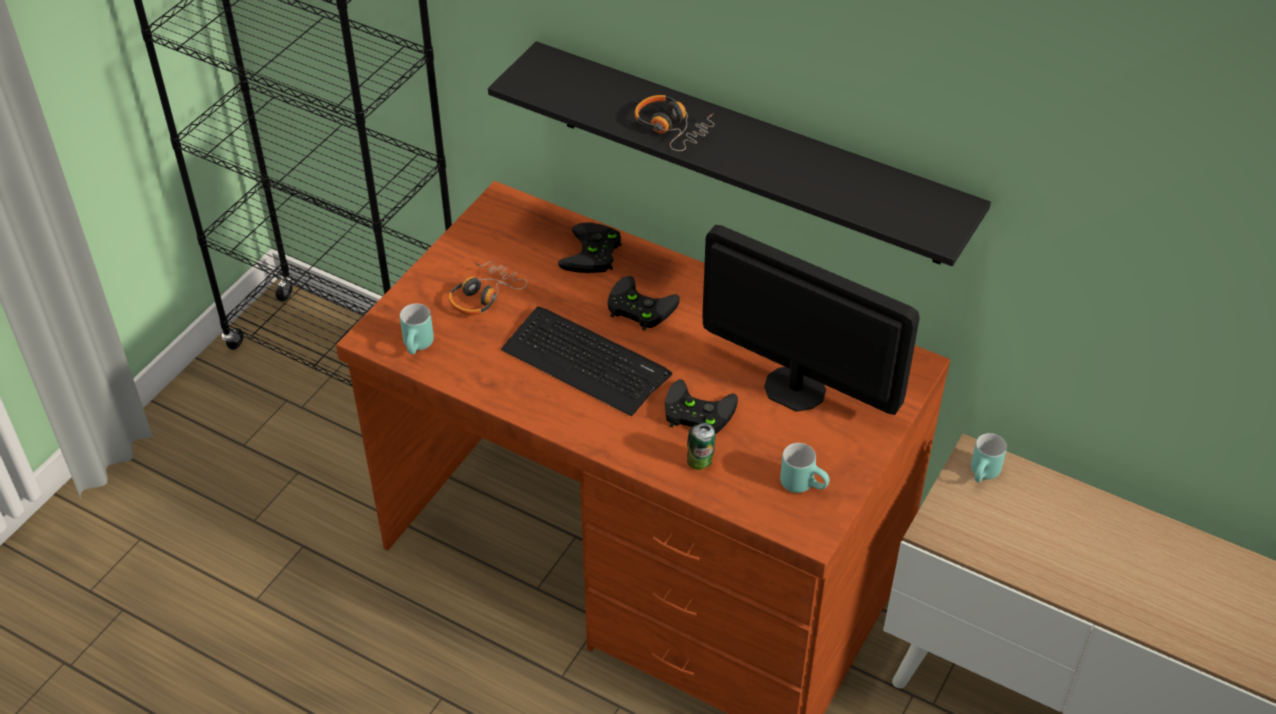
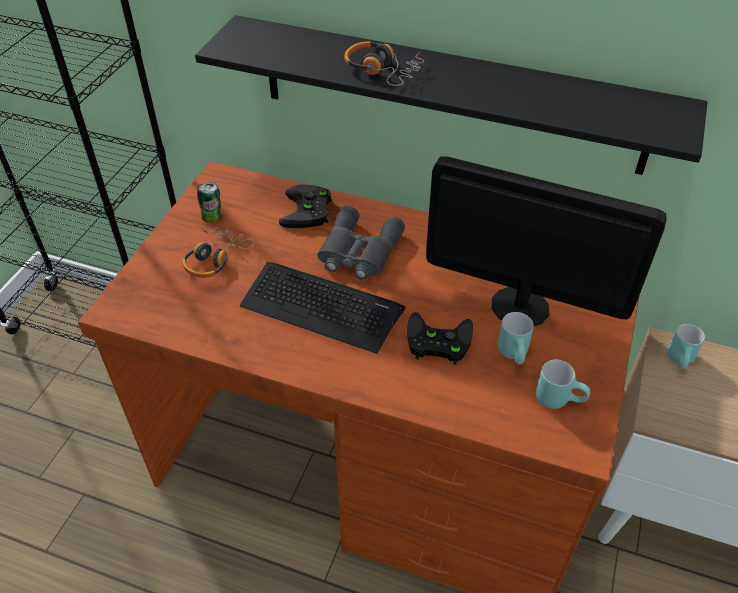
camera: 10 degrees left, 0 degrees up
turquoise mug [400,303,434,354] -> turquoise mug moved to [497,312,534,365]
black game controller [607,276,680,330] -> grey binoculars [317,206,405,280]
can [687,423,716,470] -> can moved to [197,182,222,223]

